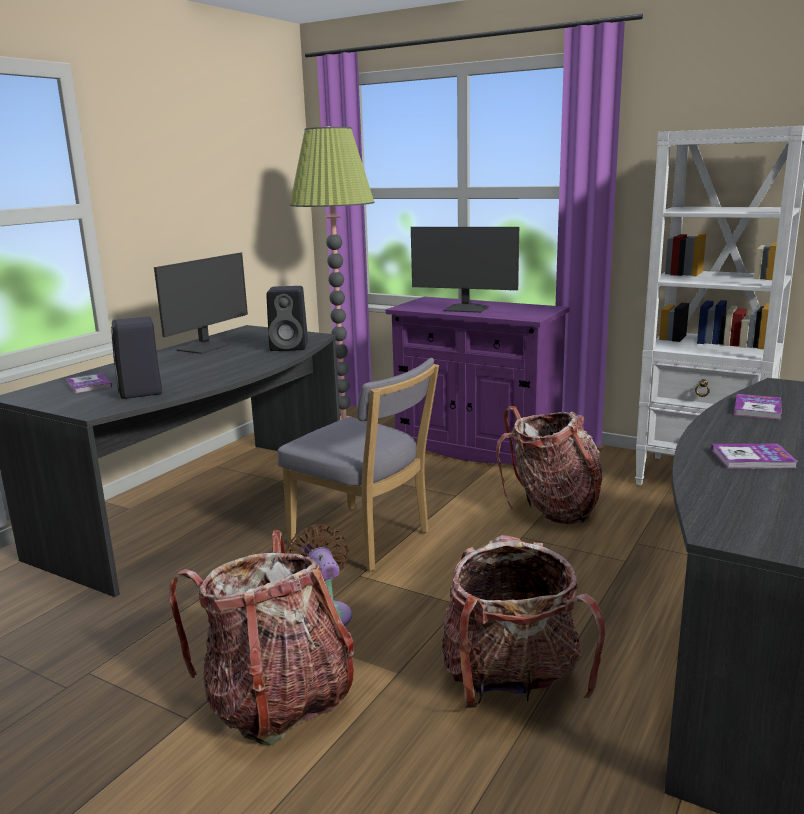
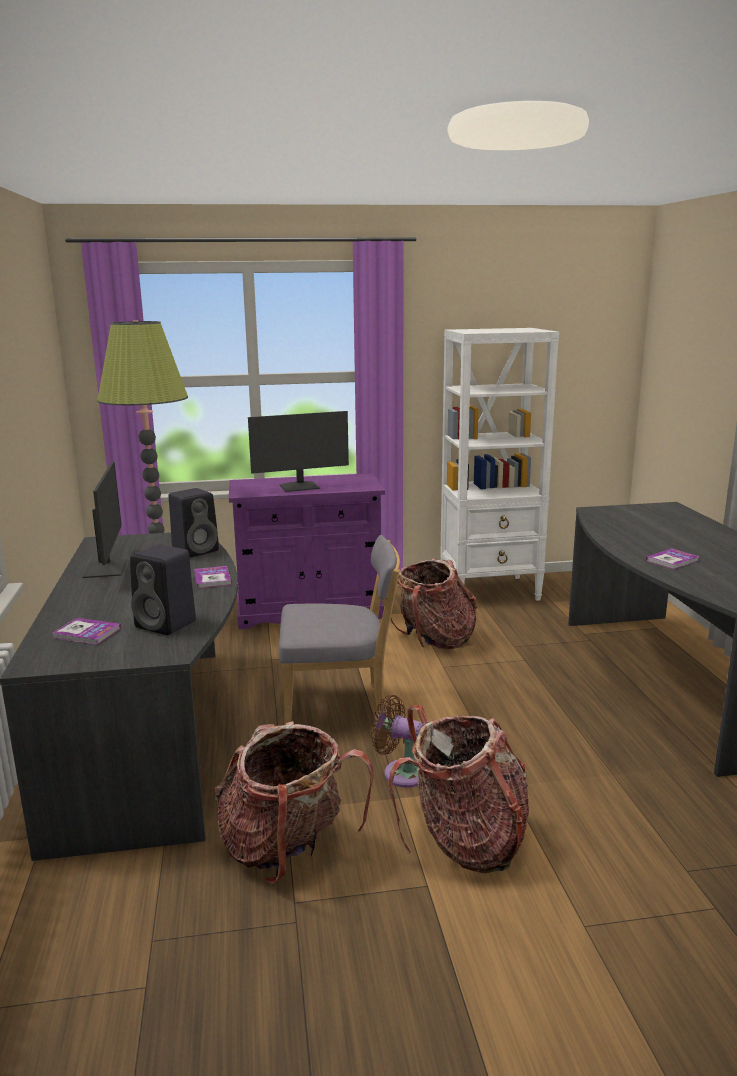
camera: 40 degrees left, 0 degrees up
backpack [442,535,605,708] -> backpack moved to [214,721,374,885]
book [734,394,782,420] -> book moved to [194,566,231,588]

